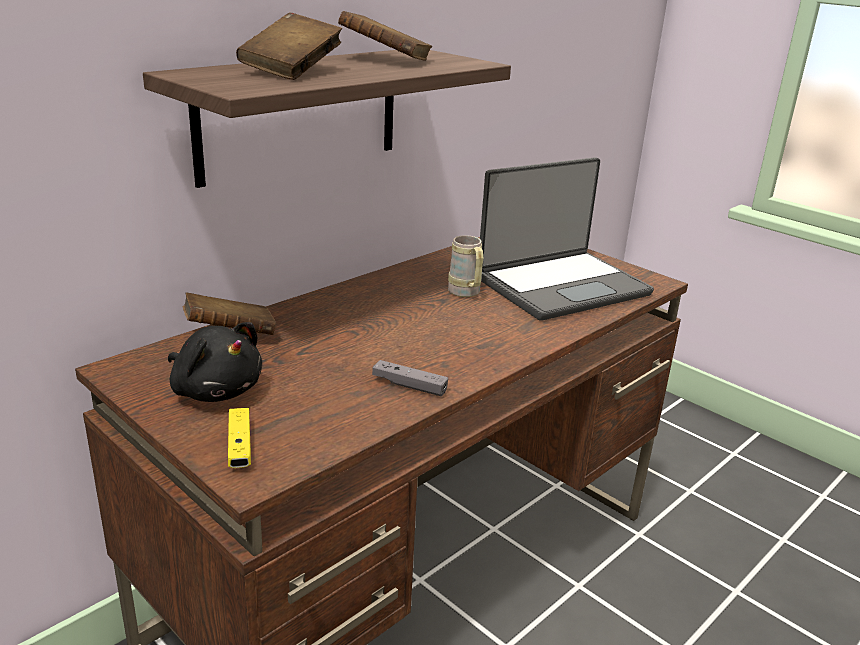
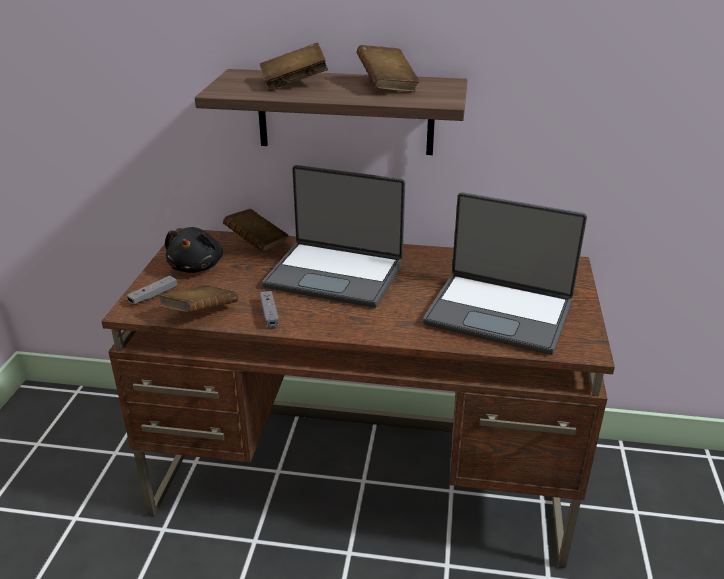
camera: 55 degrees right, 5 degrees up
yellow game controller [228,408,251,468] -> grey game controller [127,276,177,304]
beige mug [448,235,483,297] -> none
none -> brown book [158,285,238,312]
none -> laptop [262,165,405,308]

